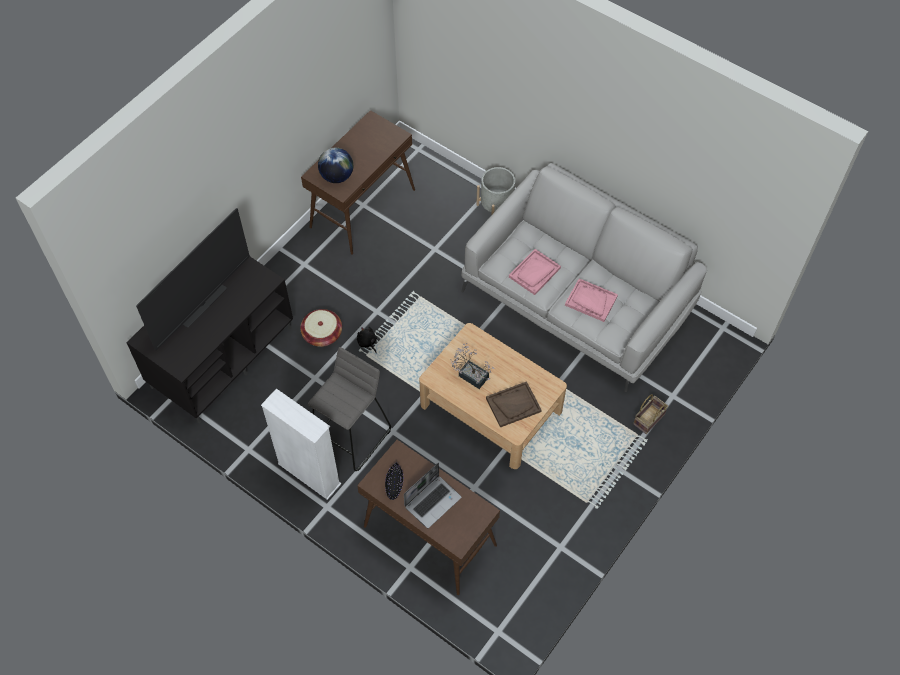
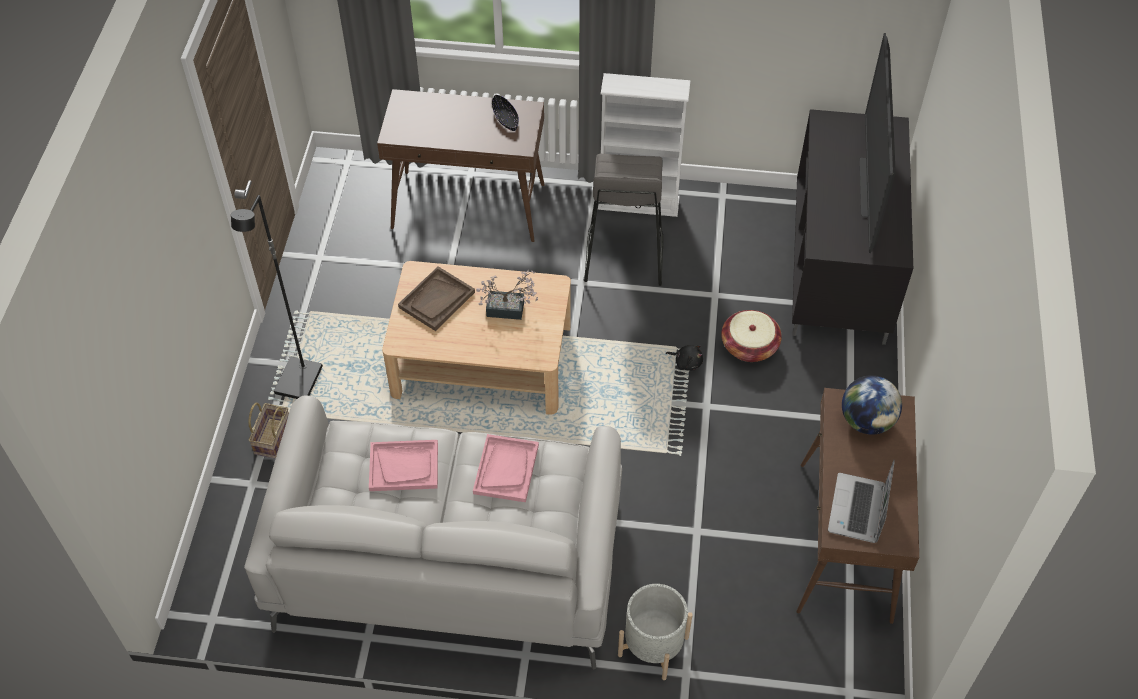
camera: 150 degrees right, 5 degrees down
laptop [404,463,461,528] -> laptop moved to [828,460,895,543]
none -> black floor lamp [231,195,323,399]

